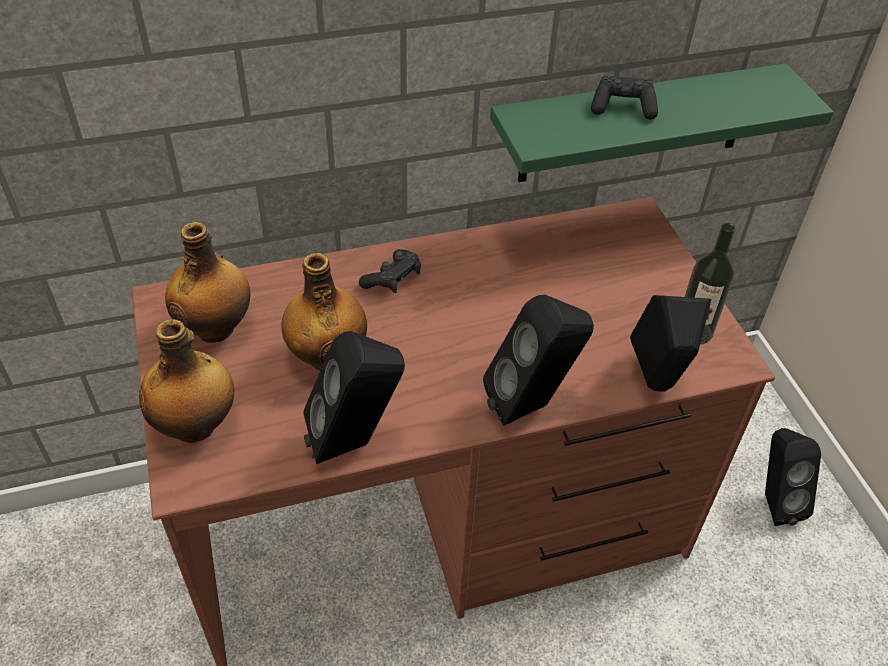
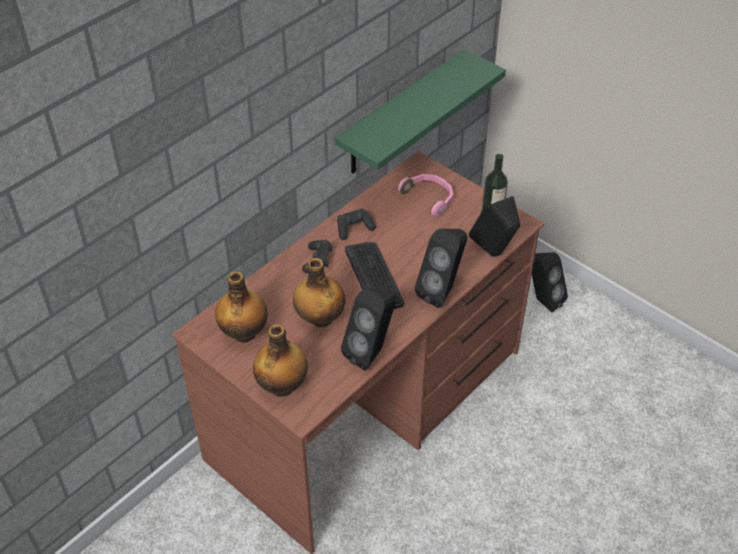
camera: 30 degrees left, 0 degrees up
black game controller [591,76,658,120] -> black game controller moved to [337,209,376,240]
none -> keyboard [345,242,404,309]
none -> pink headphones [398,174,453,217]

